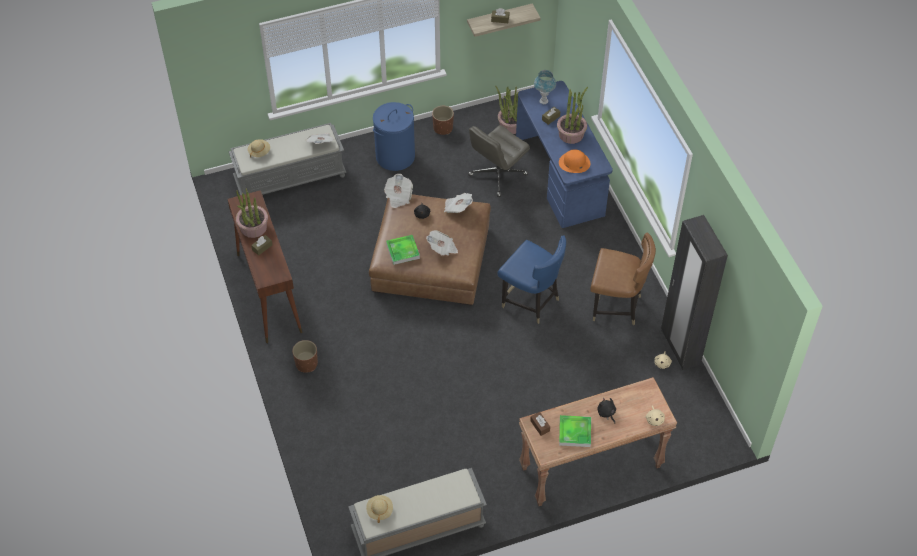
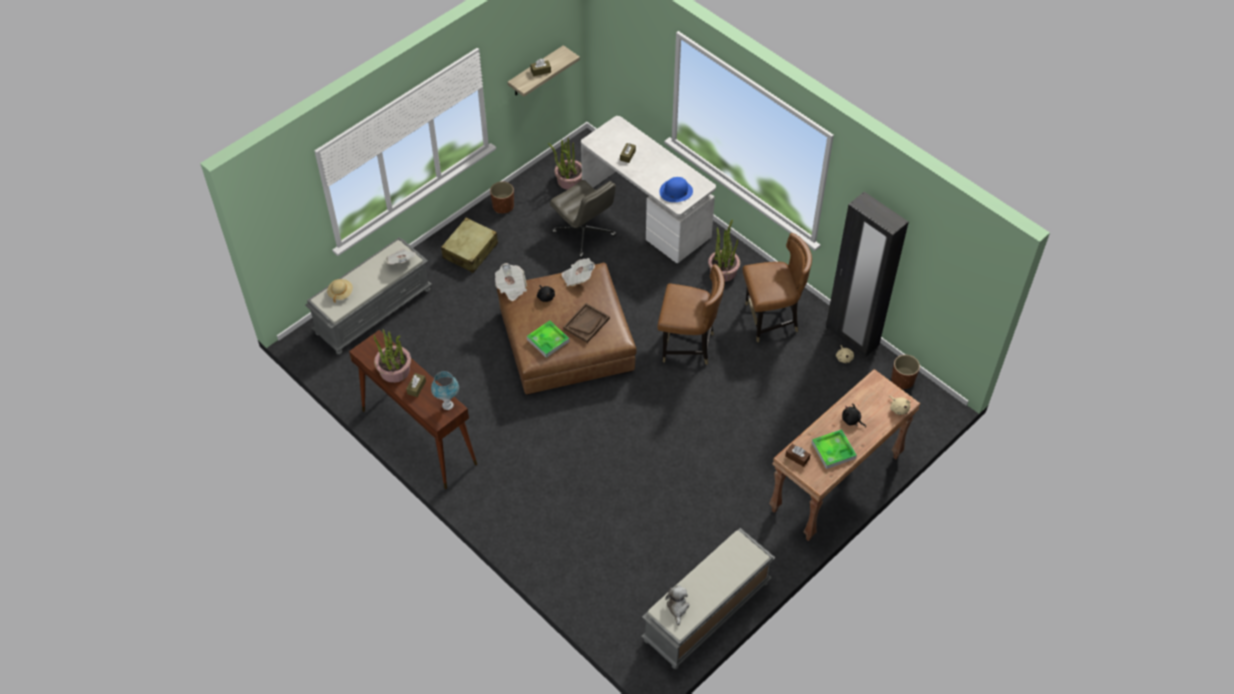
camera: 25 degrees left, 0 degrees up
brown planter [292,340,318,373] -> brown planter moved to [891,355,920,389]
beige hat [366,495,393,523] -> plush toy [665,585,689,625]
blue laundry basket [373,102,415,171] -> beige suitcase [441,218,498,273]
newspaper [426,230,458,256] -> brown tray [563,303,610,343]
grey office chair [468,125,530,197] -> grey office chair turned 60 degrees counterclockwise [550,180,616,258]
blue chair [497,235,566,324] -> brown chair [657,264,725,365]
blue desk [516,81,613,228] -> white desk [581,116,716,263]
blue table lamp [534,70,556,104] -> blue table lamp moved to [431,371,459,410]
potted plant [557,87,588,144] -> potted plant moved to [708,219,740,282]
orange hat [559,150,590,173] -> blue hat [659,177,693,202]

